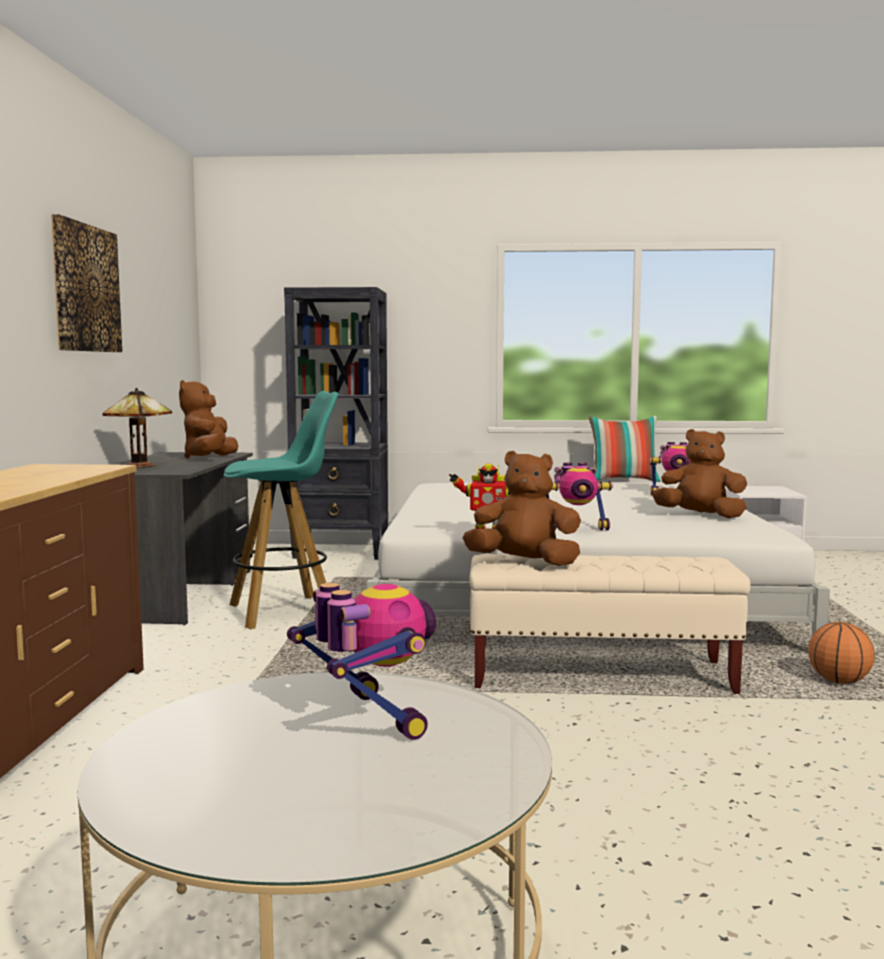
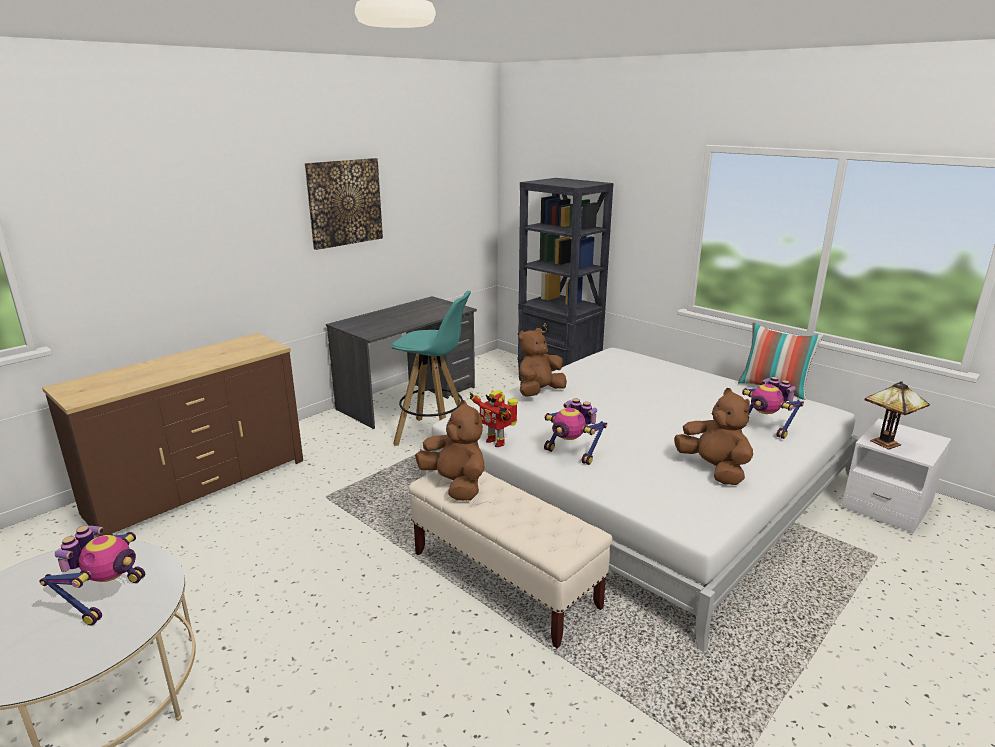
camera: 40 degrees right, 15 degrees up
table lamp [102,388,172,468] -> table lamp moved to [864,381,930,449]
brown plush toy [179,380,238,458] -> brown plush toy moved to [519,328,567,397]
basketball [808,622,875,684] -> none

